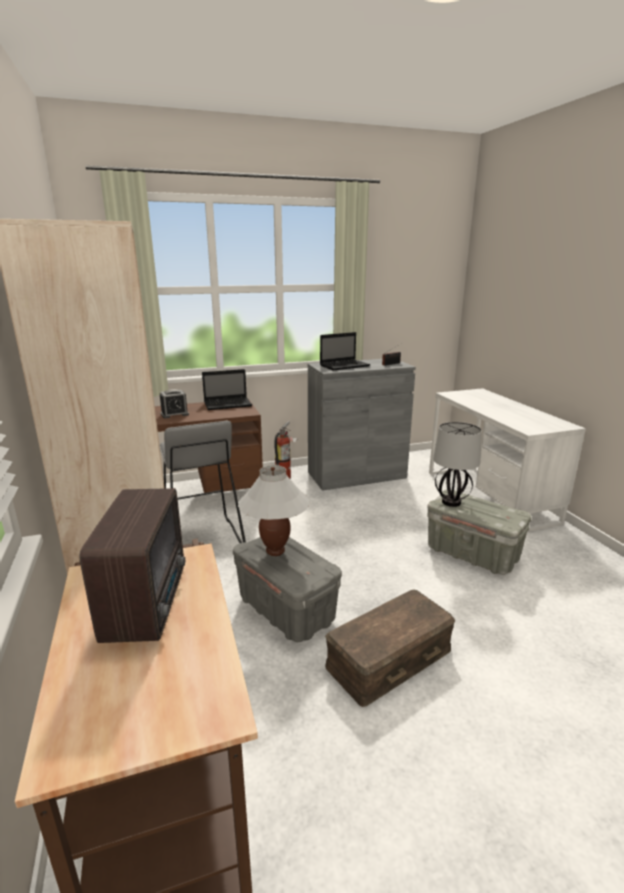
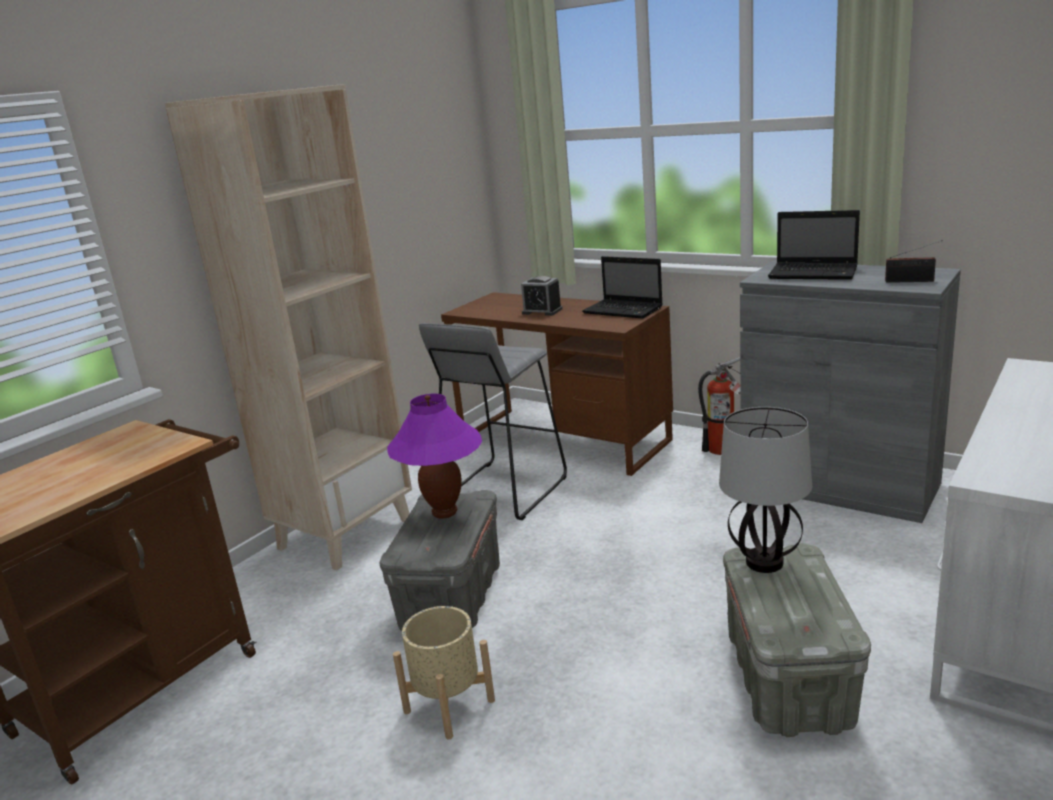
camera: 55 degrees right, 0 degrees up
radio [80,488,186,643] -> none
white table lamp [238,465,309,556] -> purple table lamp [387,394,482,518]
brown storage box [325,590,455,707] -> beige planter [393,606,495,739]

